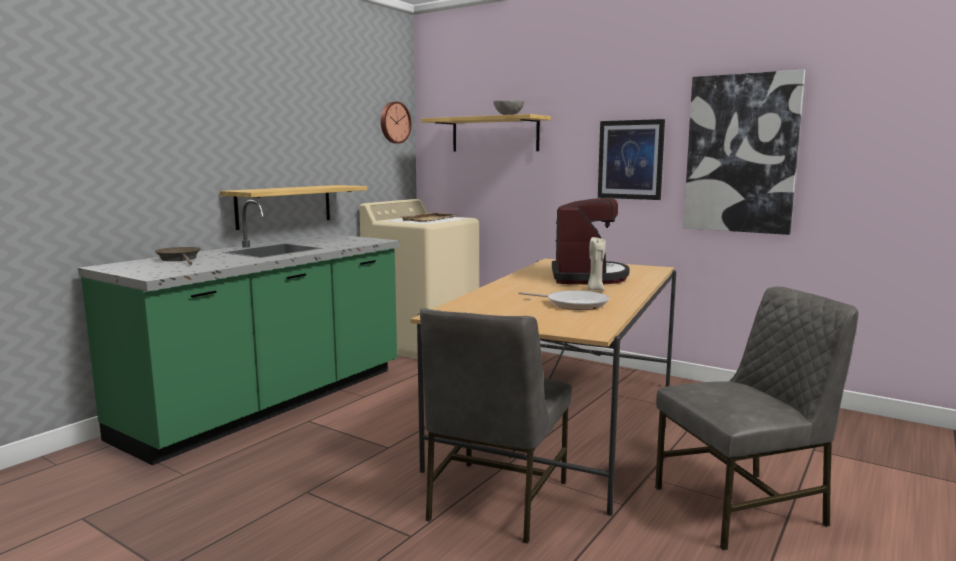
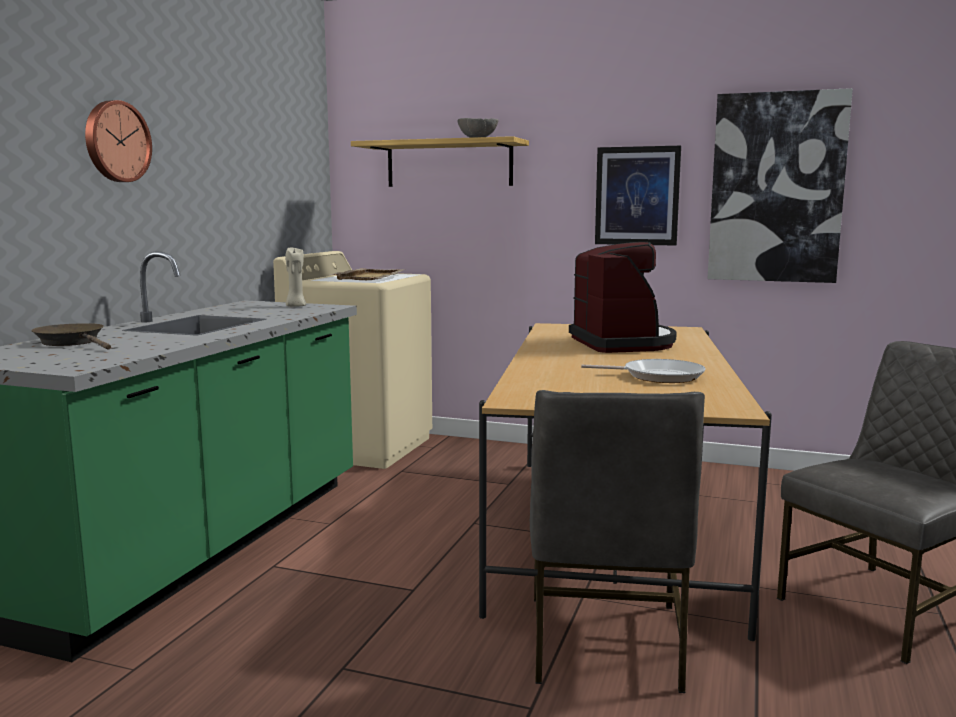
camera: 15 degrees left, 0 degrees up
shelf [220,185,367,230] -> none
wall clock [381,102,412,144] -> wall clock moved to [85,100,152,182]
beige candle [587,237,606,291] -> beige candle moved to [285,248,306,307]

